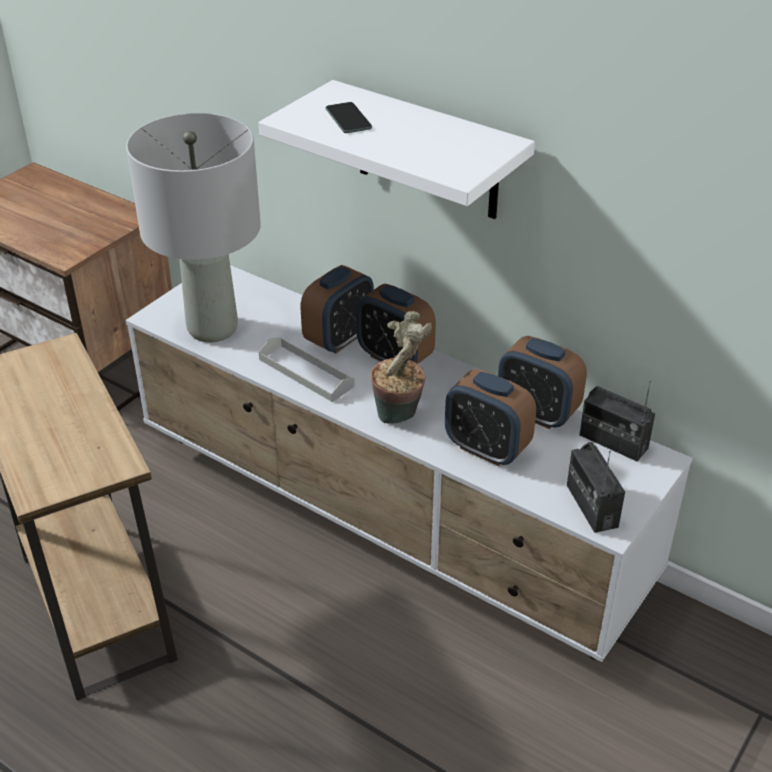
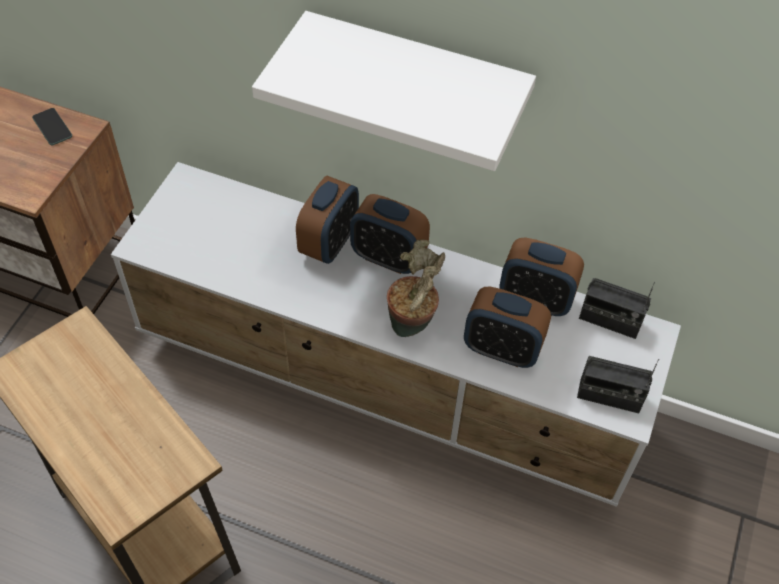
camera: 15 degrees left, 15 degrees up
grey table lamp [126,113,261,343] -> none
grey tray [258,337,355,402] -> none
phone [326,102,372,133] -> phone moved to [32,108,72,145]
radio [567,442,625,533] -> radio turned 45 degrees counterclockwise [577,356,659,413]

